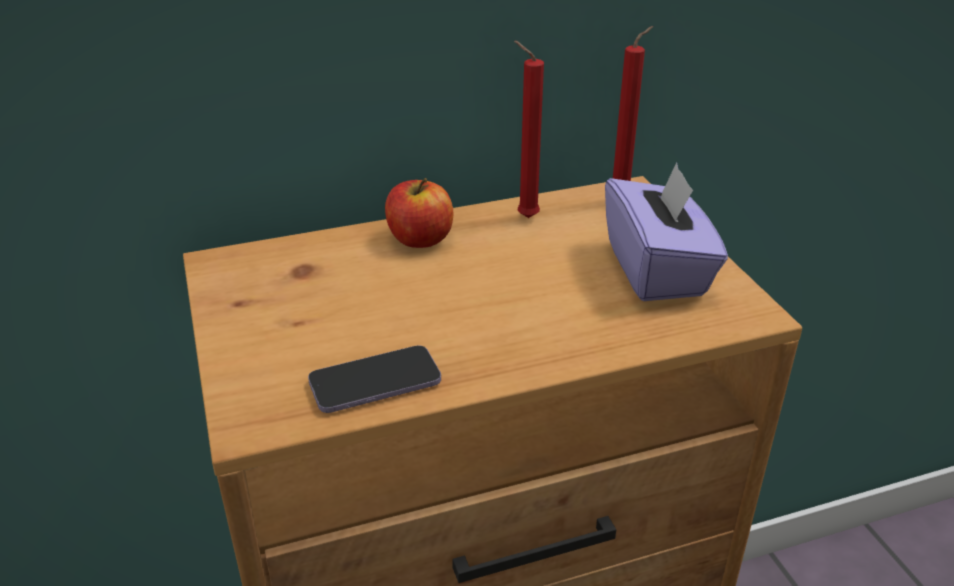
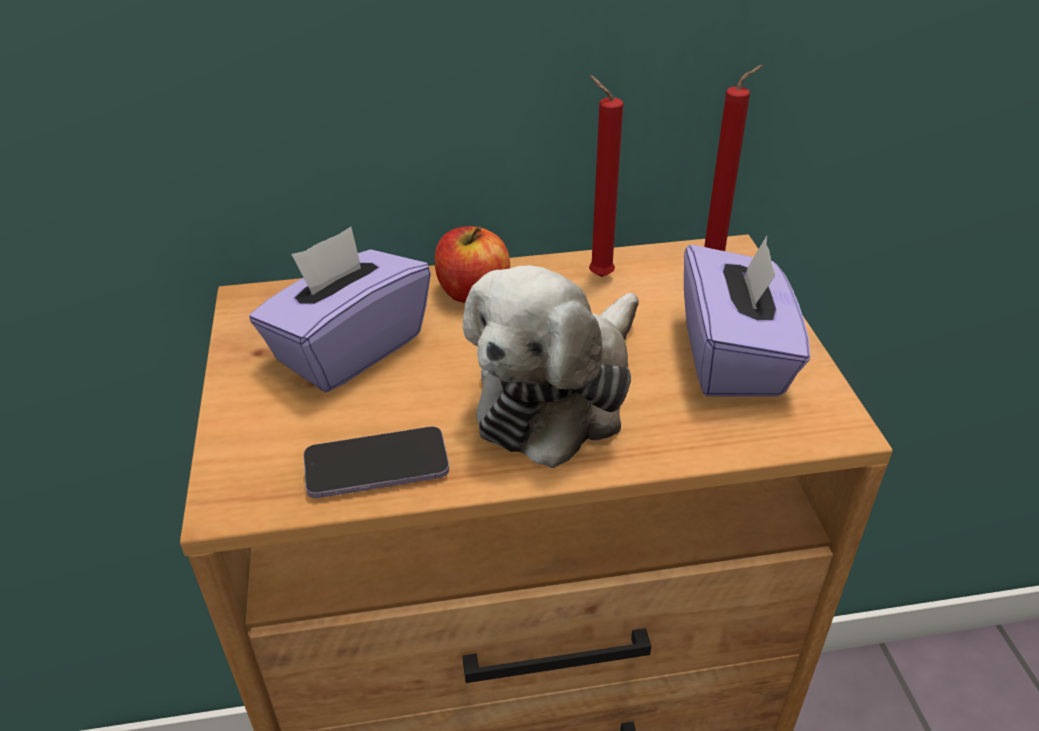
camera: 10 degrees right, 5 degrees up
none -> purple tissue box [249,227,431,393]
none -> plush toy [463,265,639,468]

